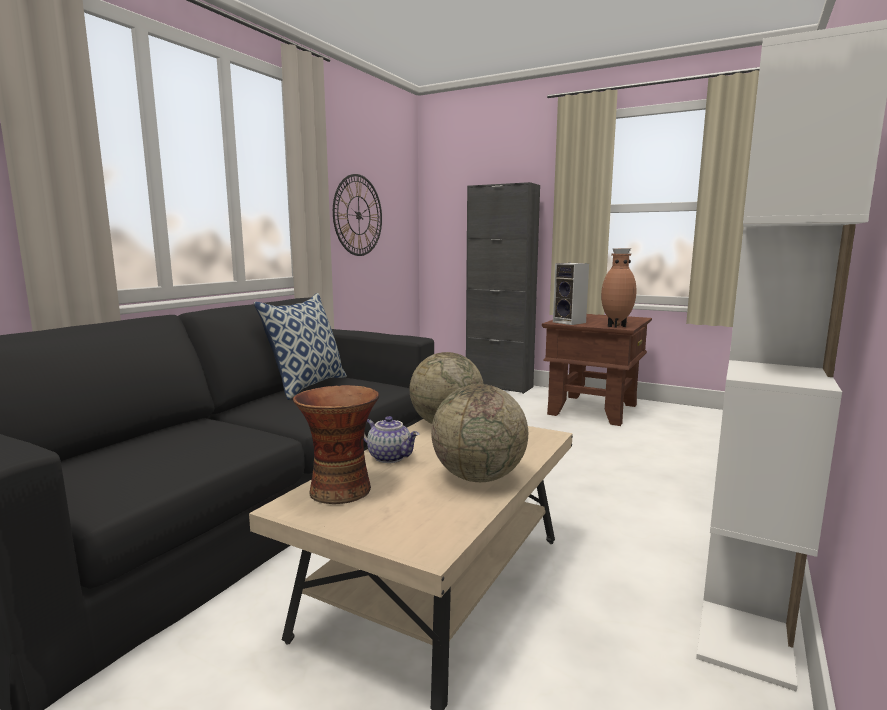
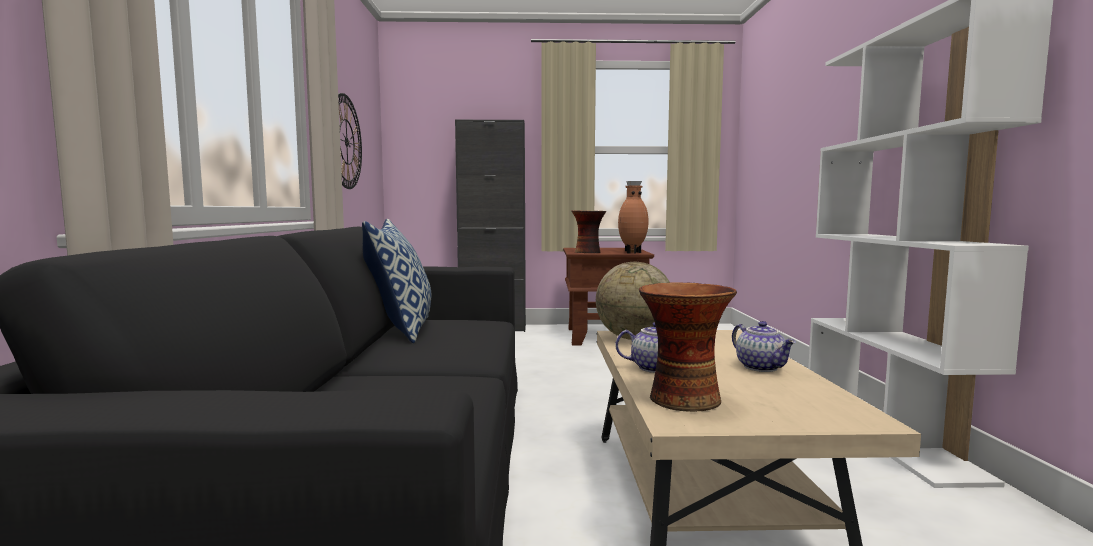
camera: 30 degrees left, 5 degrees down
globe [431,384,528,482] -> teapot [732,321,796,372]
speaker [553,263,589,325] -> vase [571,210,606,253]

